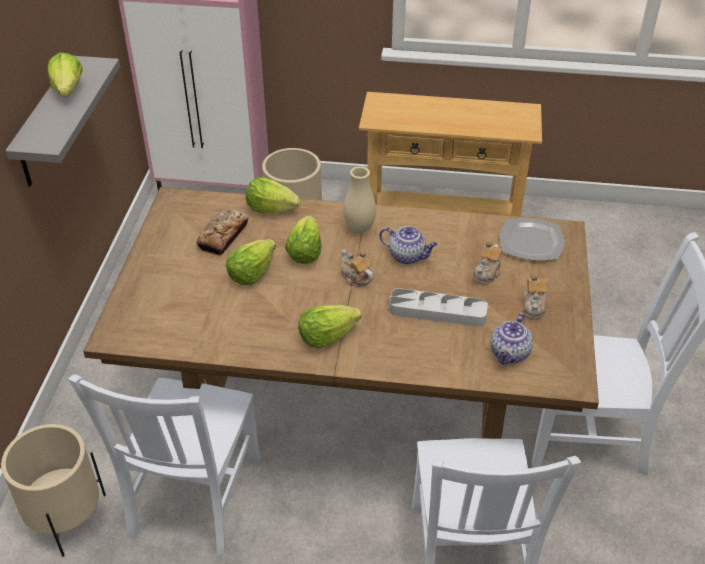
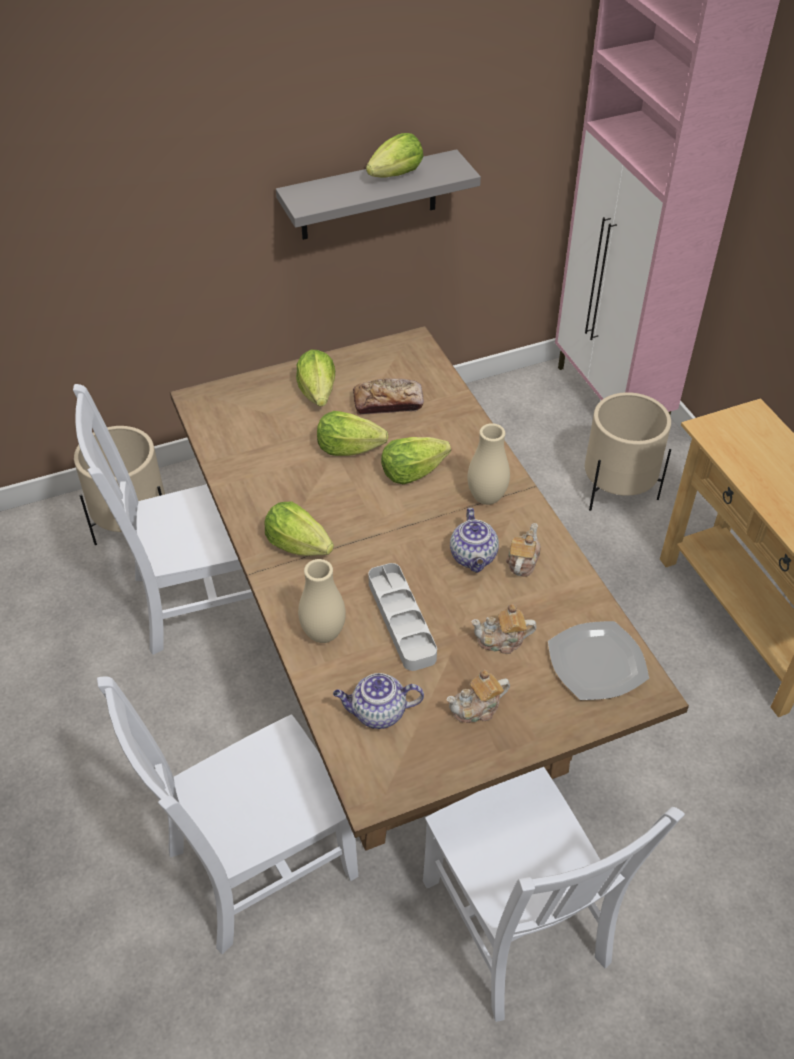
camera: 60 degrees right, 5 degrees up
lettuce [246,177,301,214] -> lettuce moved to [296,350,335,406]
teapot [340,249,374,287] -> teapot moved to [506,523,541,577]
none -> beige vase [298,559,346,643]

